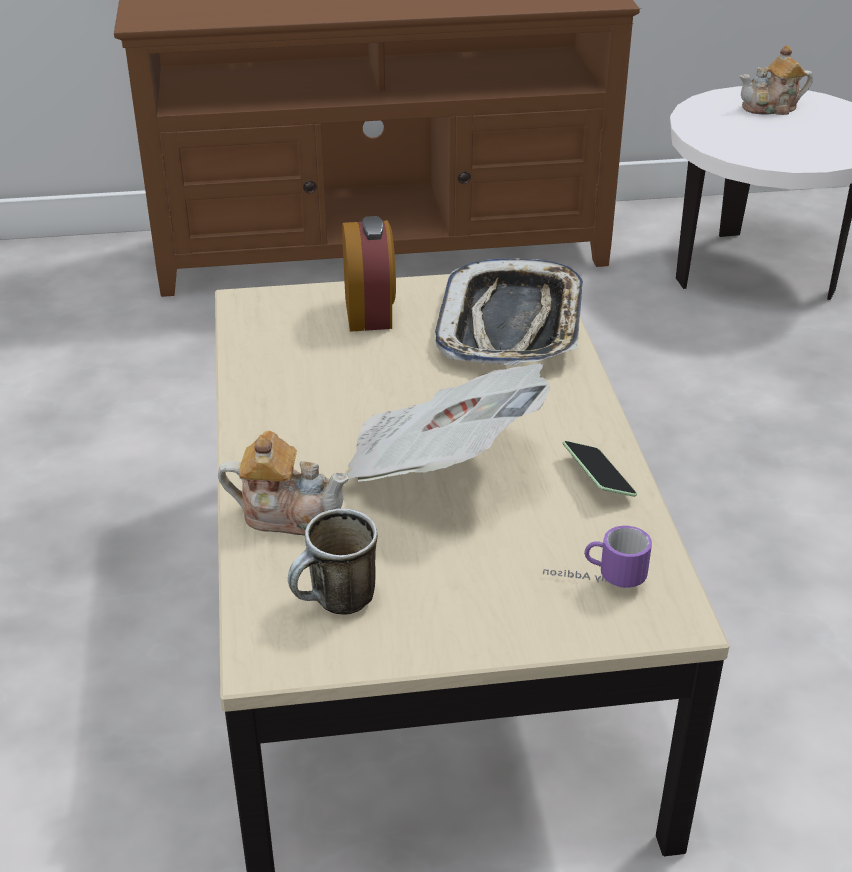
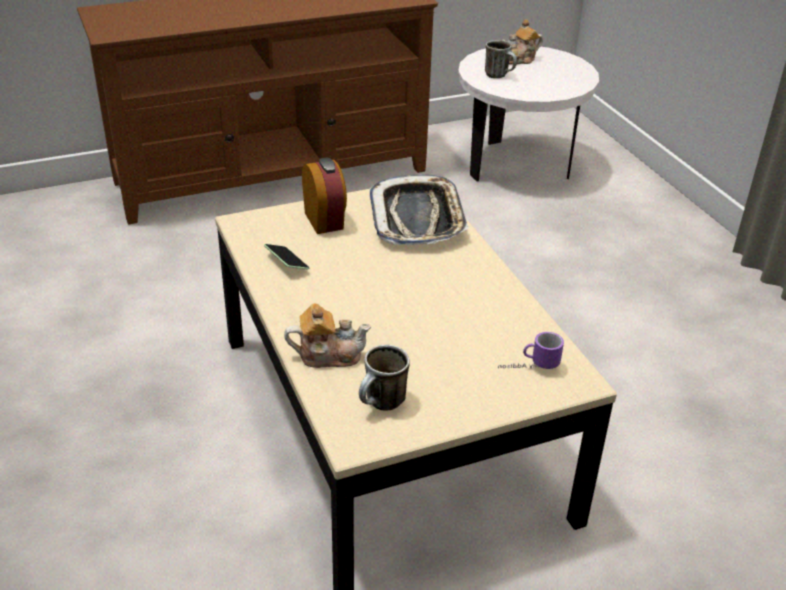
camera: 15 degrees left, 0 degrees up
newspaper [347,364,550,482] -> none
phone [563,441,637,497] -> phone moved to [264,244,310,270]
none -> mug [485,40,517,78]

